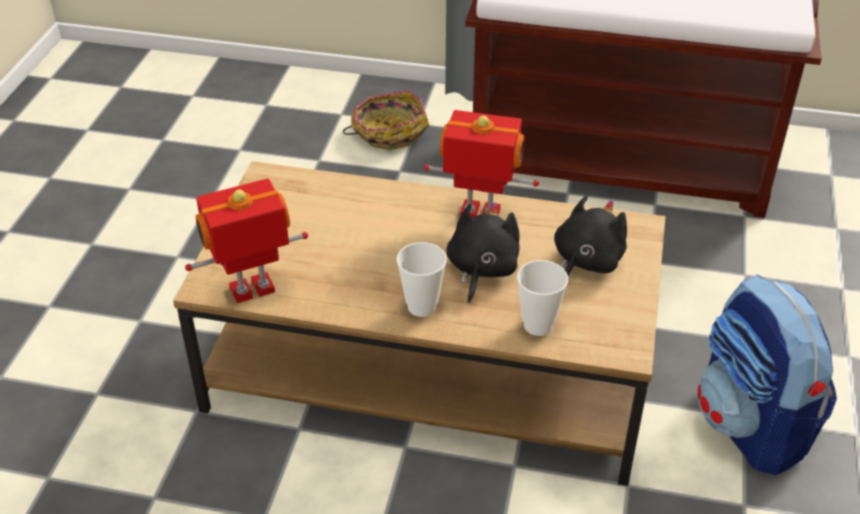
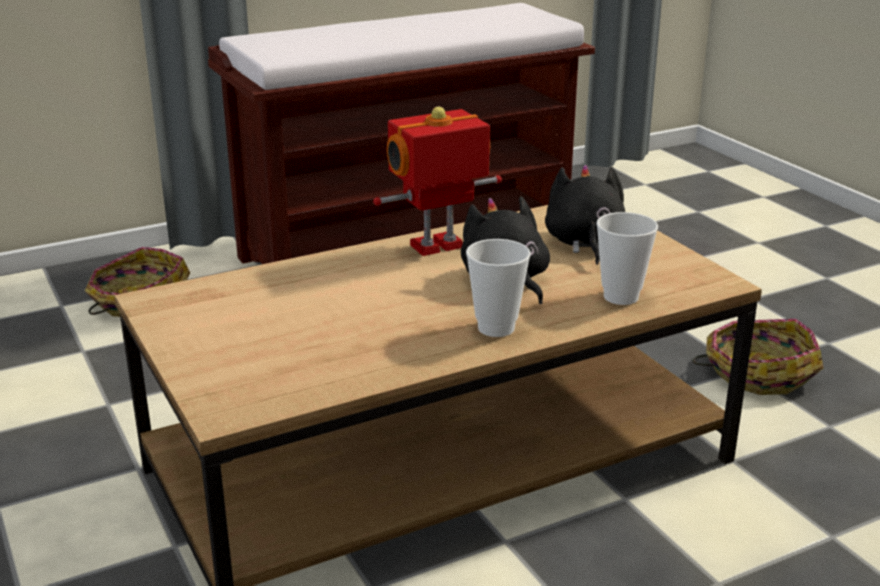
camera: 40 degrees left, 15 degrees down
toy robot [185,178,308,303] -> none
backpack [697,275,837,476] -> basket [692,319,824,395]

